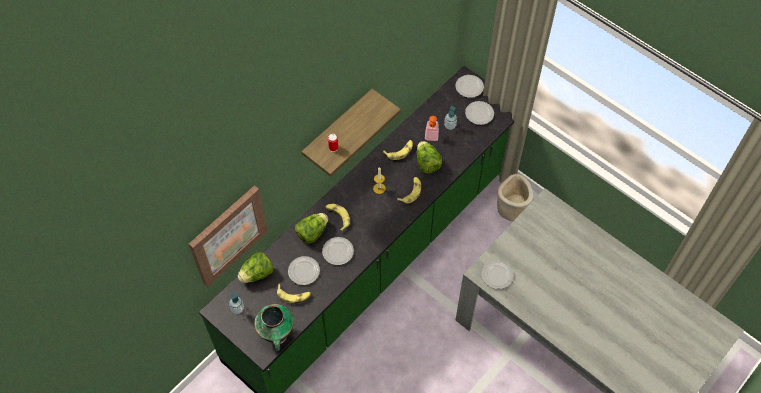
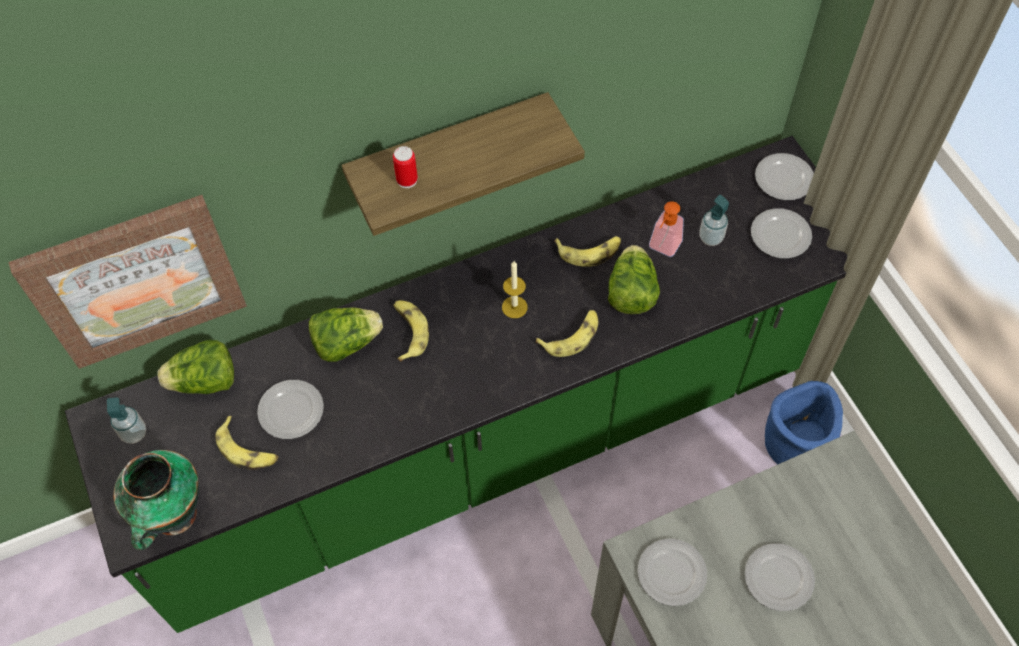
camera: 25 degrees right, 0 degrees up
plate [322,237,354,265] -> plate moved to [745,543,815,611]
beige planter [497,174,533,222] -> blue planter [765,381,843,464]

